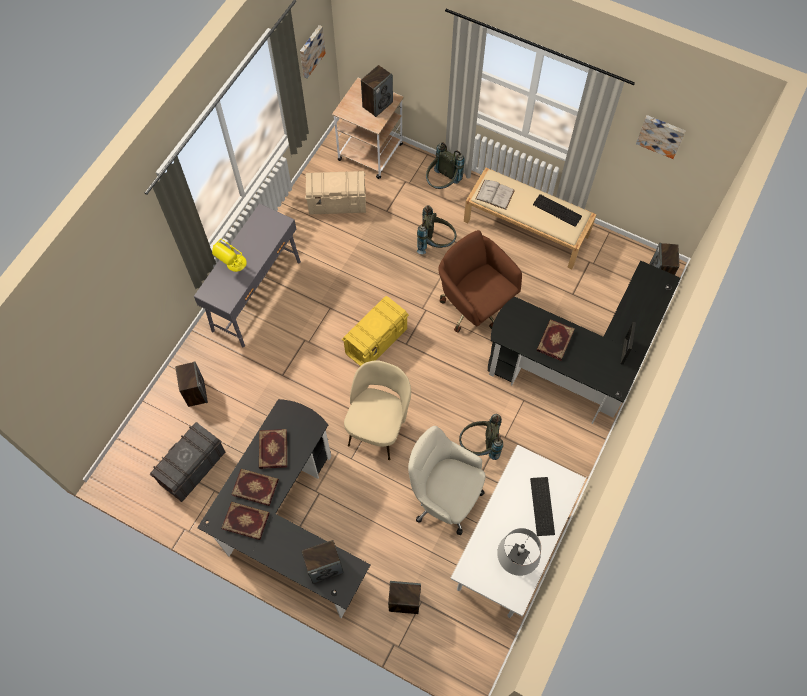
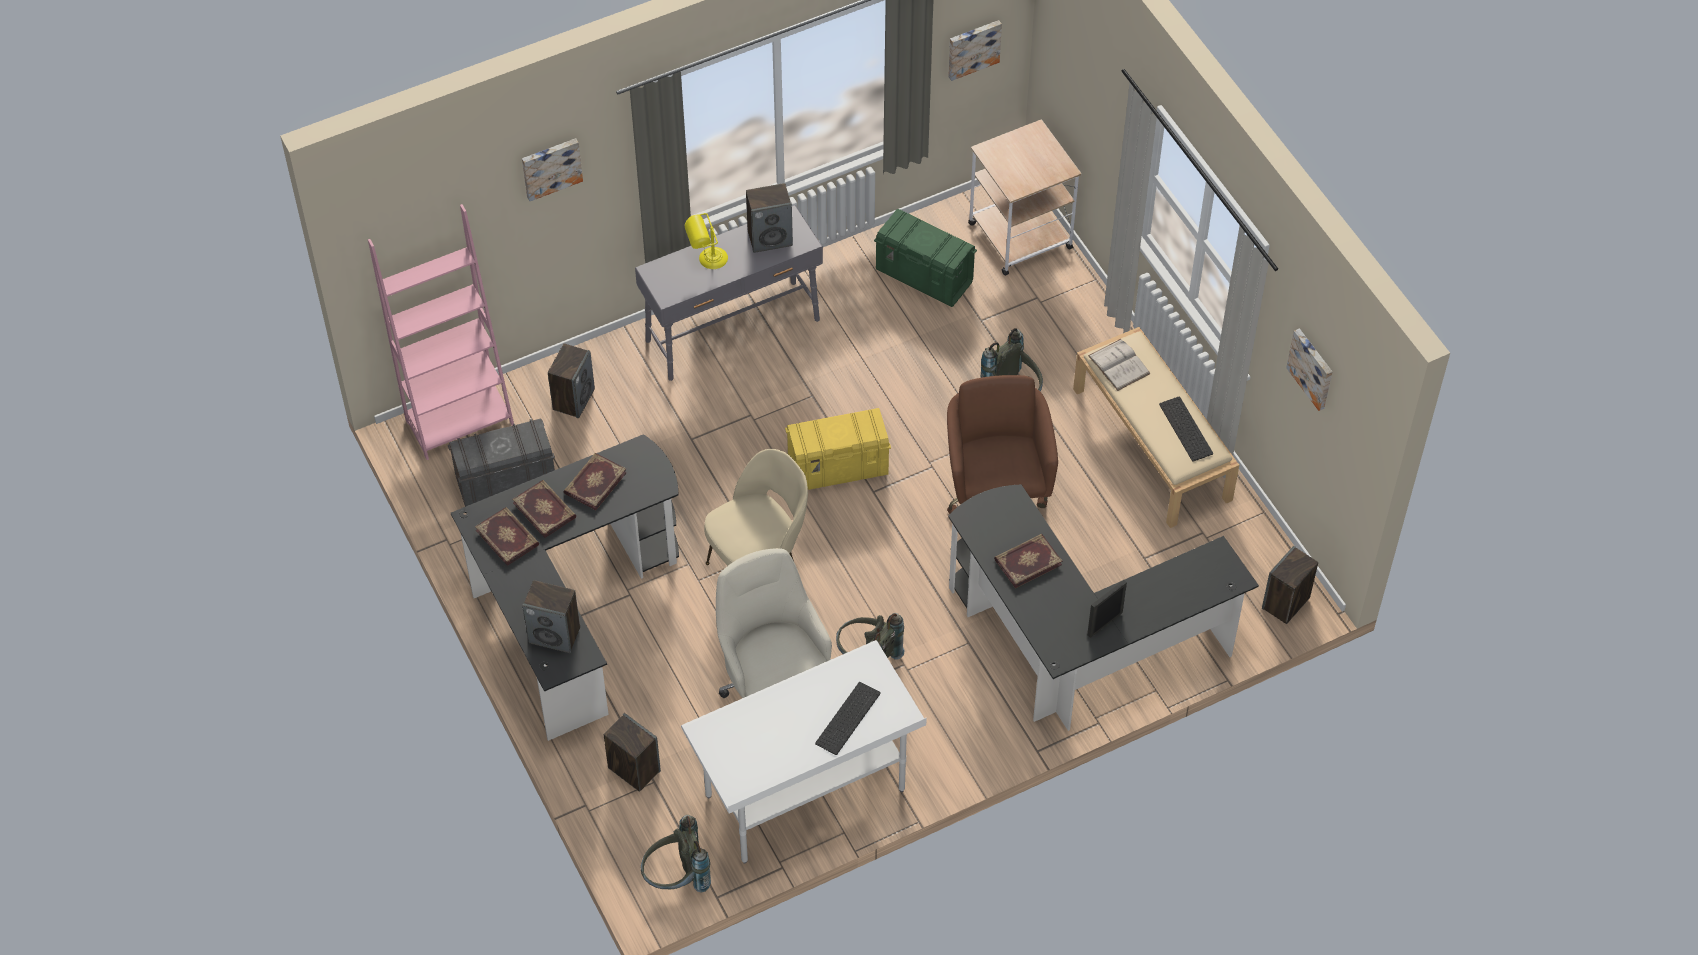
camera: 35 degrees right, 10 degrees down
beige storage box [305,171,366,215] -> green storage box [874,209,977,307]
speaker [361,65,393,117] -> speaker moved to [746,183,793,253]
grey backpack [426,142,465,189] -> grey backpack moved to [641,815,711,892]
grey table lamp [497,528,541,576] -> none
none -> pink bookcase [368,204,514,460]
none -> picture [522,138,583,201]

